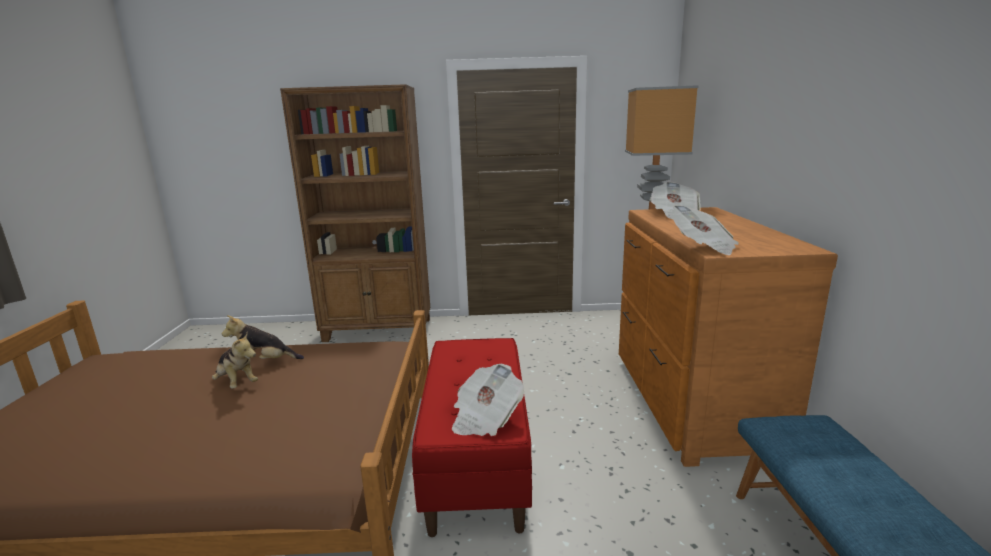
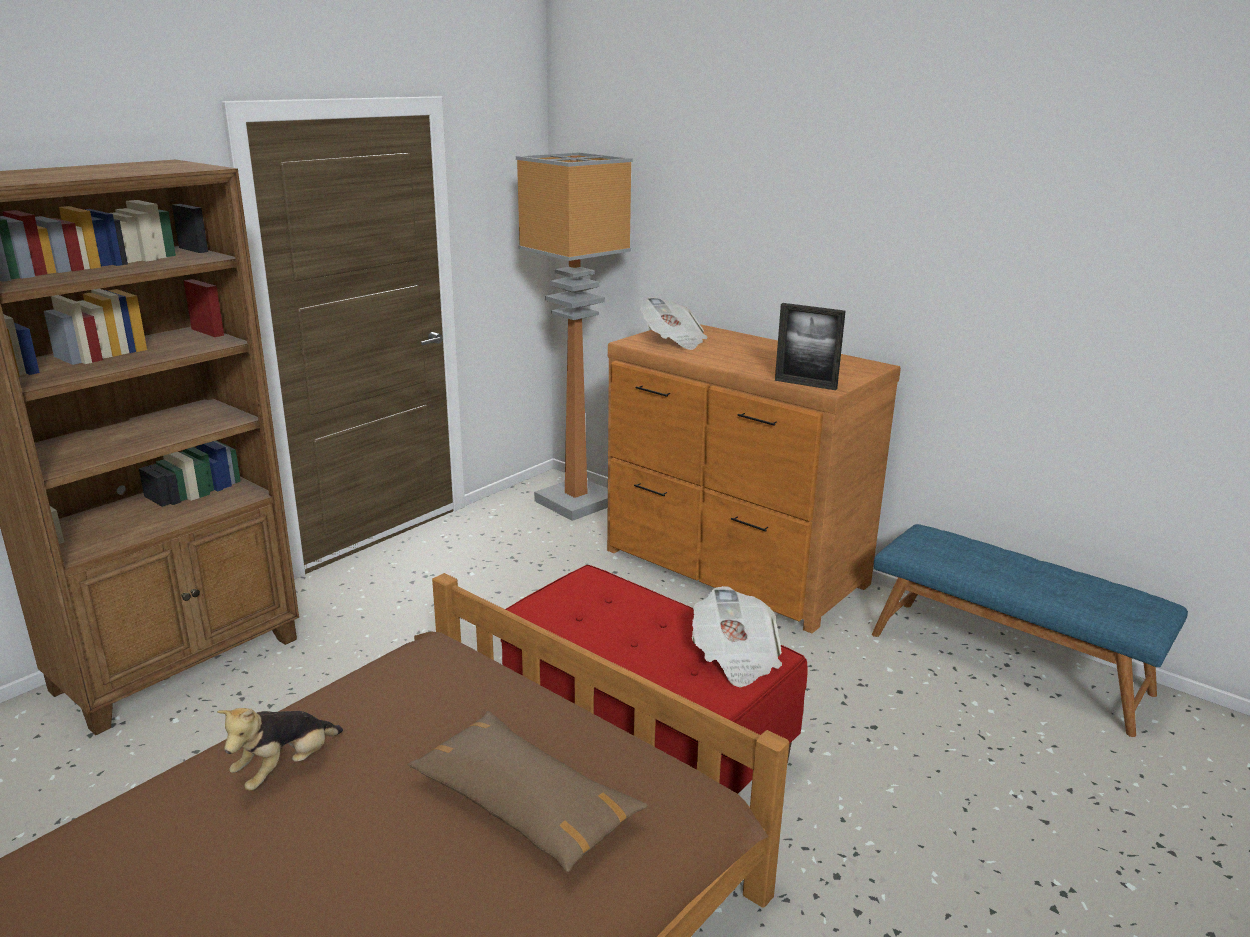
camera: 50 degrees left, 5 degrees up
plush toy [212,332,258,388] -> none
newspaper [670,205,738,255] -> picture frame [775,303,846,390]
none -> brown pillow [407,711,648,872]

